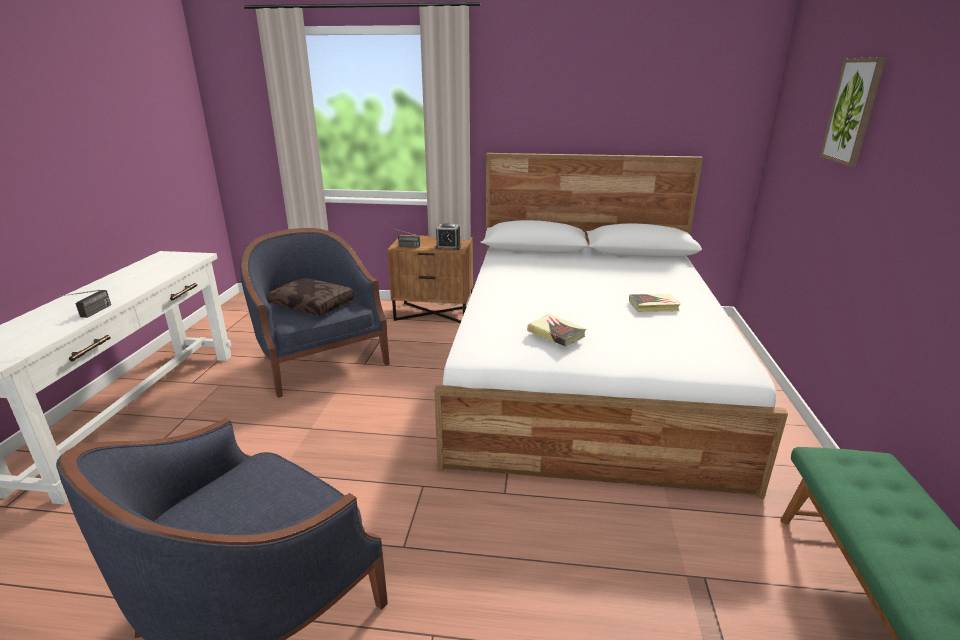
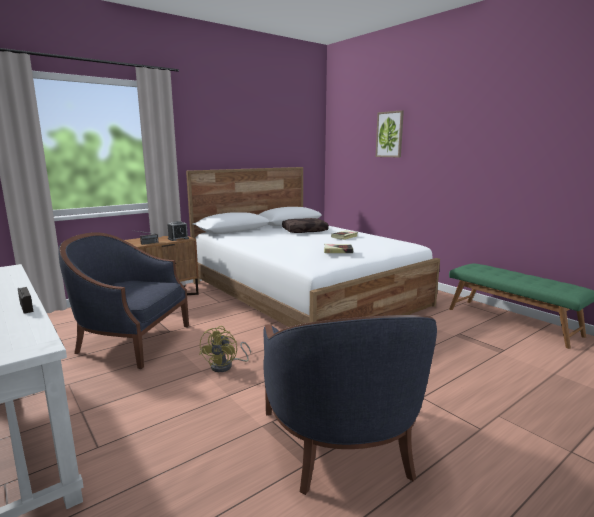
camera: 45 degrees left, 10 degrees down
brown pillow [269,278,354,316] -> brown pillow moved to [282,218,329,233]
none -> yellow fan [199,326,251,372]

